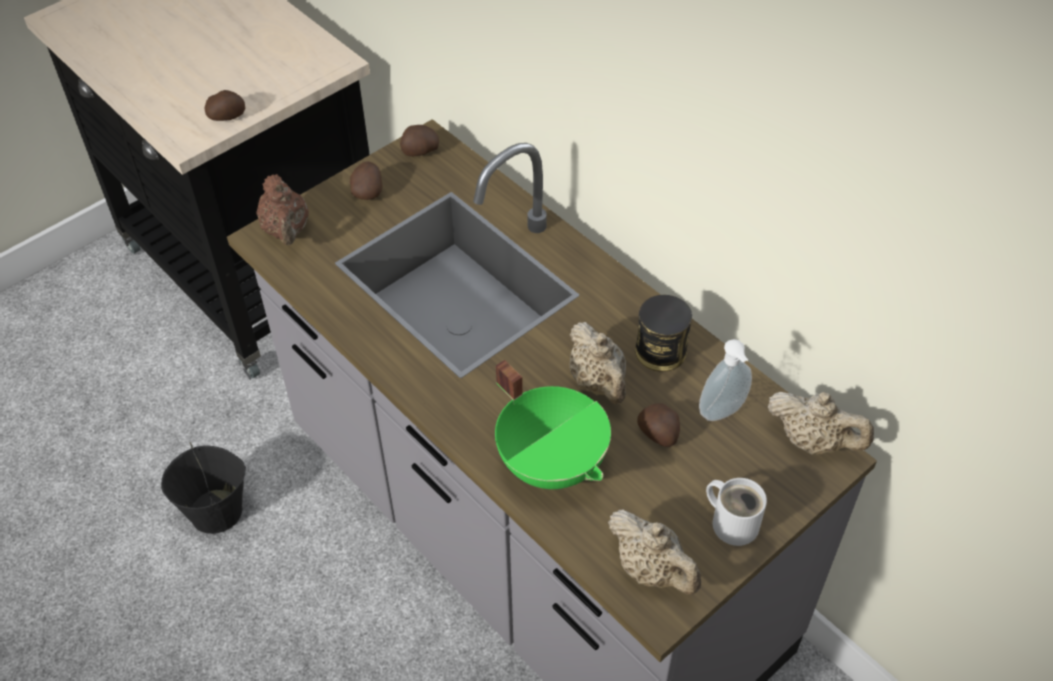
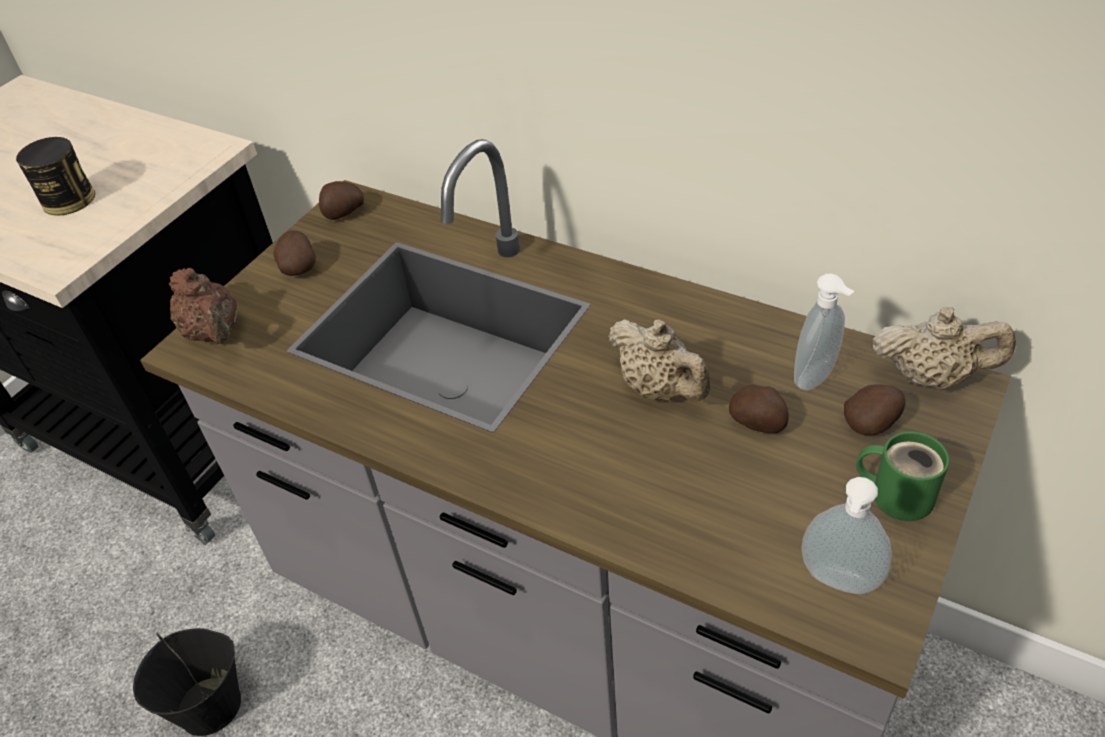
camera: 15 degrees left, 5 degrees down
potato [204,90,245,121] -> potato moved to [844,385,906,436]
green cooking pot [495,360,611,489] -> none
beige teapot [608,510,701,595] -> soap dispenser [801,477,892,594]
can [635,295,692,372] -> can moved to [16,137,95,216]
white mug [706,478,767,546] -> green mug [856,431,949,521]

